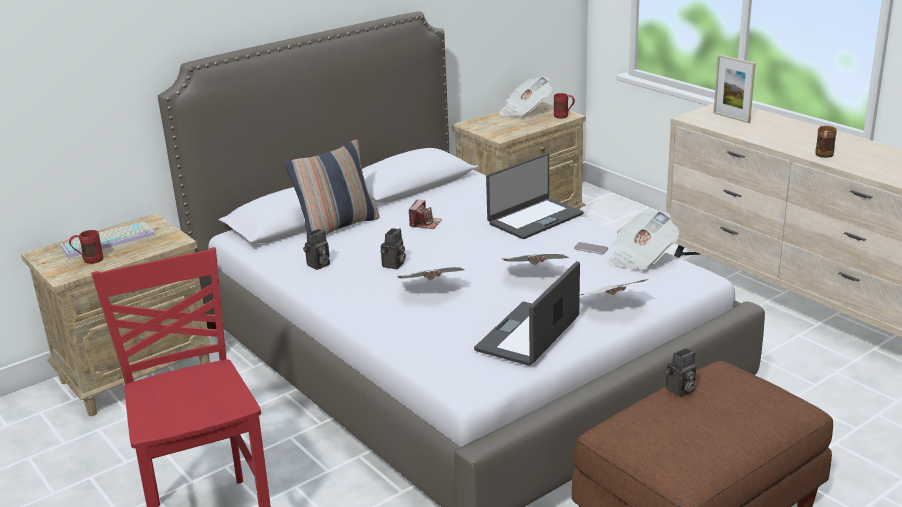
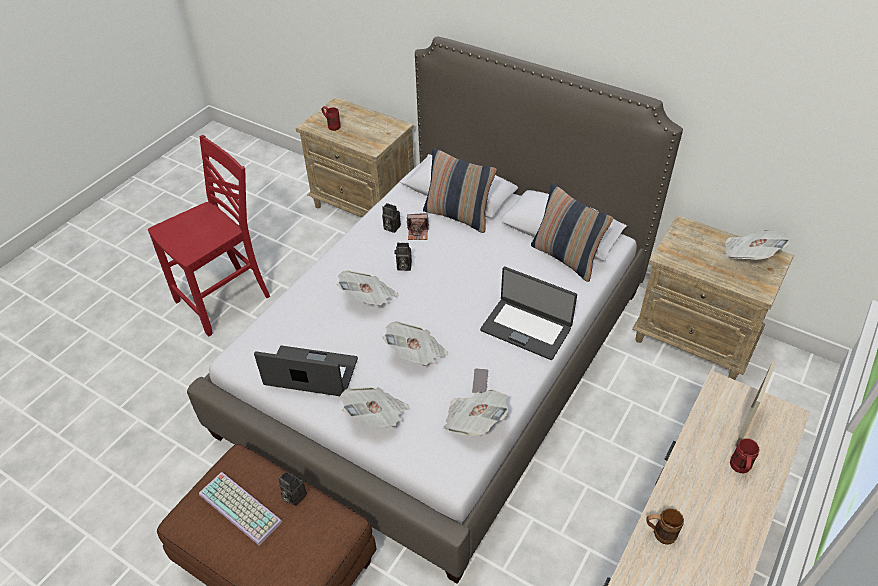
camera: 70 degrees right, 20 degrees up
keyboard [60,221,155,258] -> keyboard moved to [199,472,282,545]
camera [409,200,442,229] -> camera moved to [407,213,429,240]
red mug [554,93,575,118] -> red mug moved to [730,438,760,473]
none -> pillow [531,183,613,282]

